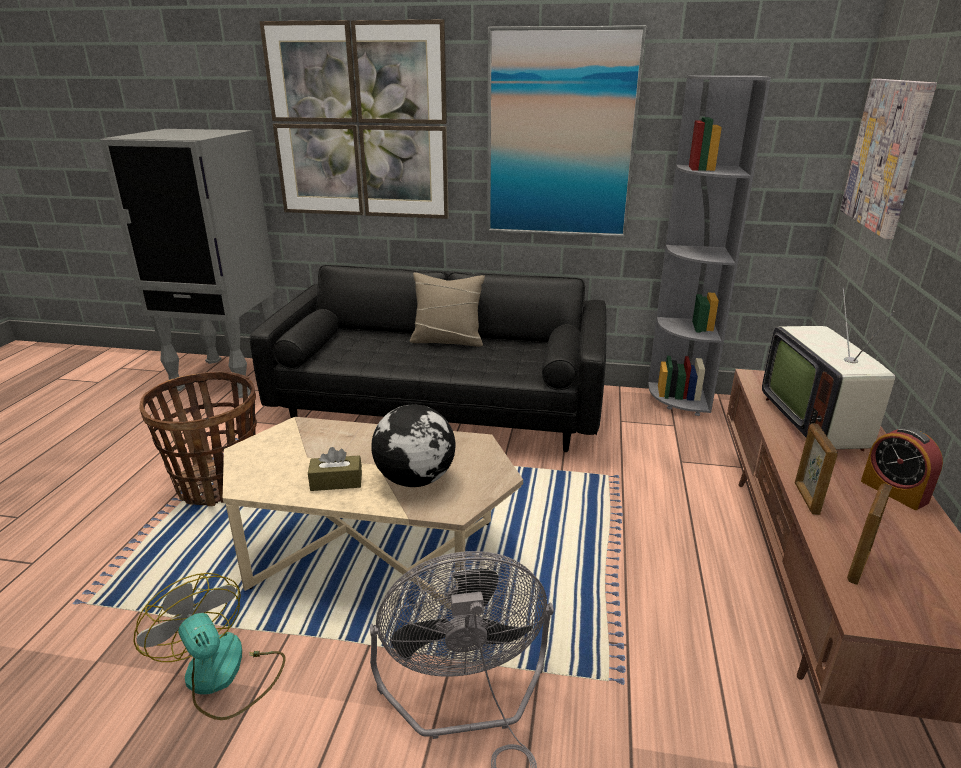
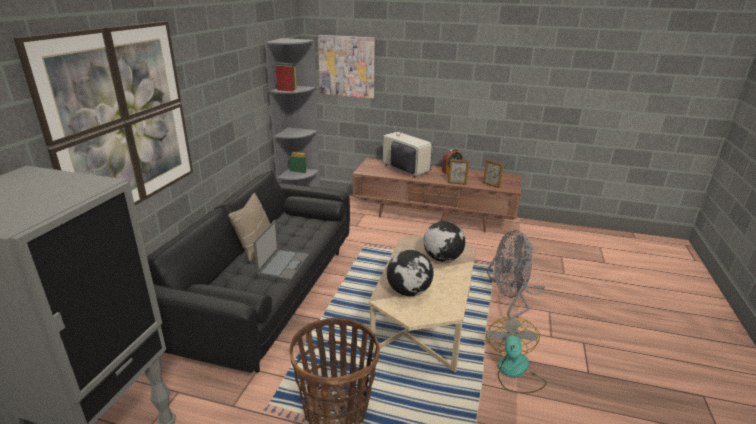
camera: 85 degrees left, 0 degrees up
fan [133,573,286,720] -> fan turned 135 degrees clockwise [486,317,547,393]
brown tissue box [308,447,362,491] -> none
picture [487,26,646,237] -> none
television [762,288,895,451] -> television turned 135 degrees counterclockwise [383,110,433,178]
none -> laptop [253,220,309,280]
none -> globe [387,250,433,296]

